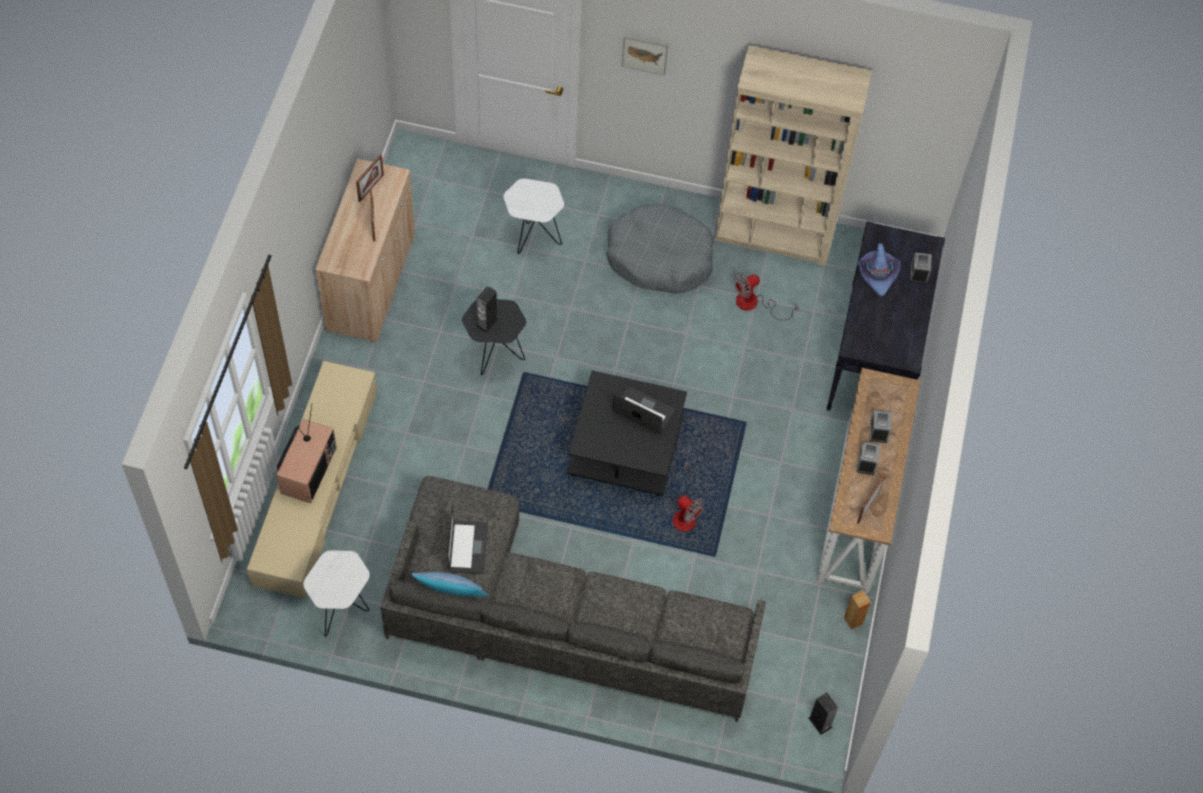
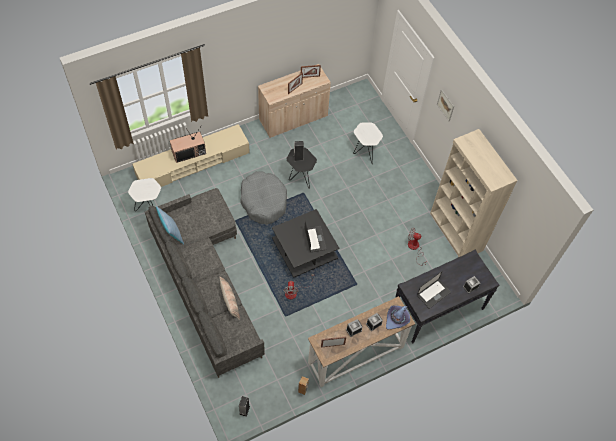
camera: 50 degrees right, 0 degrees up
laptop [447,505,488,574] -> laptop moved to [417,271,451,309]
grey dog bed [606,204,714,293] -> grey dog bed moved to [240,171,287,224]
purple hat [858,243,901,297] -> purple hat moved to [386,306,410,330]
none -> pillow [220,277,240,320]

